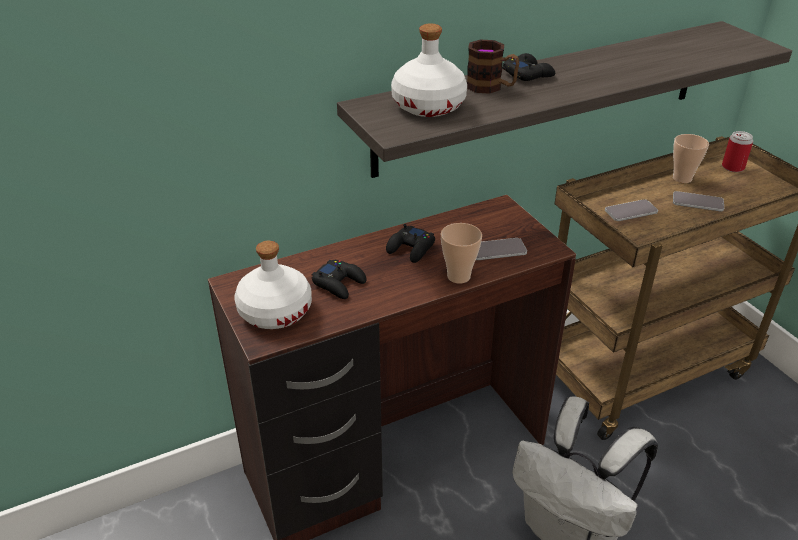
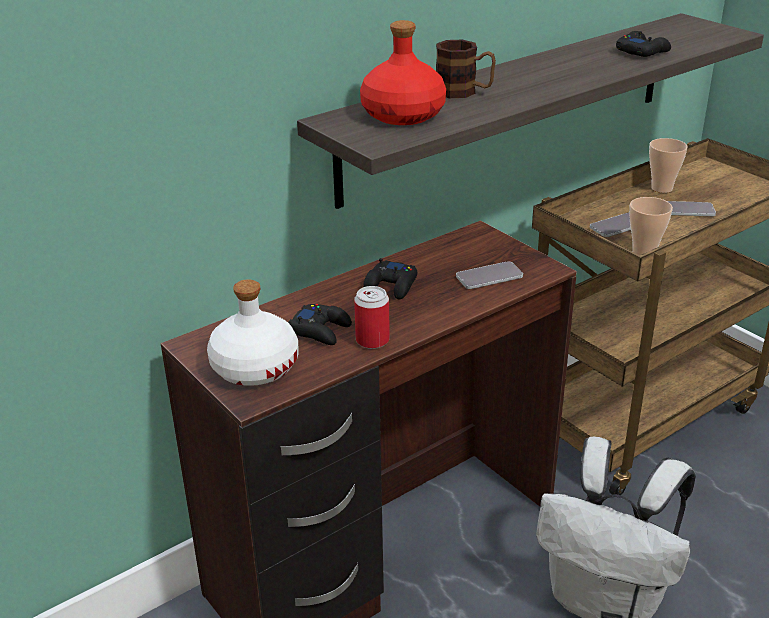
camera: 10 degrees left, 5 degrees down
white bottle [391,24,467,117] -> red bottle [360,20,446,125]
cup [441,223,482,284] -> cup moved to [629,197,673,255]
black game controller [502,53,555,81] -> black game controller moved to [616,31,671,57]
can [722,131,753,172] -> can moved to [354,286,390,349]

